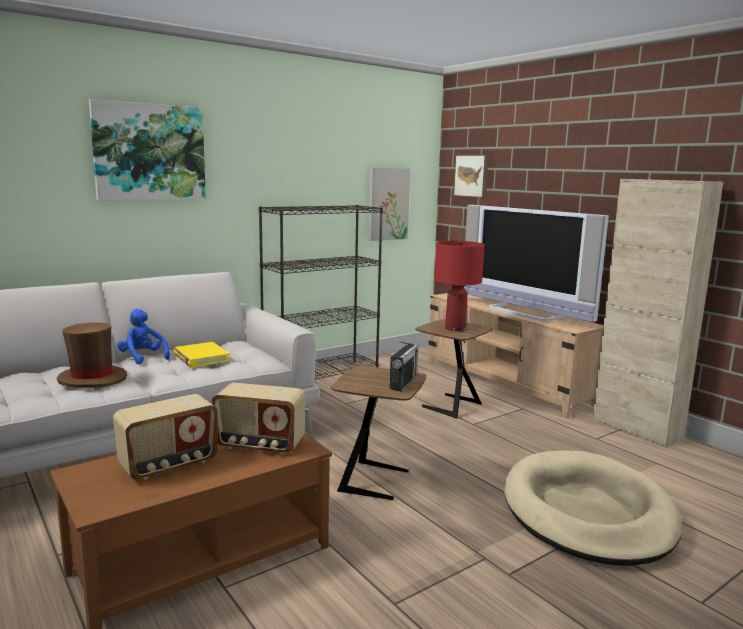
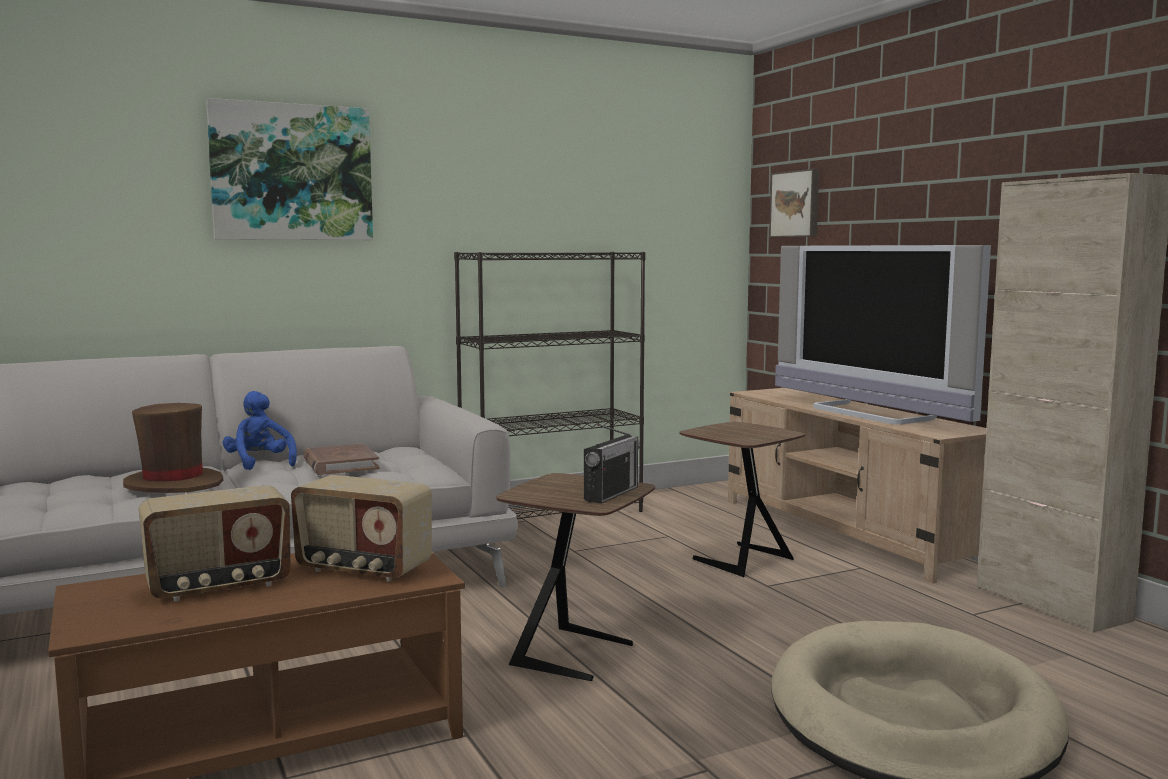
camera: 10 degrees right, 5 degrees down
yellow book [174,342,230,368] -> brown book [303,444,380,475]
picture [368,168,410,241] -> none
red table lamp [435,240,485,331] -> none

